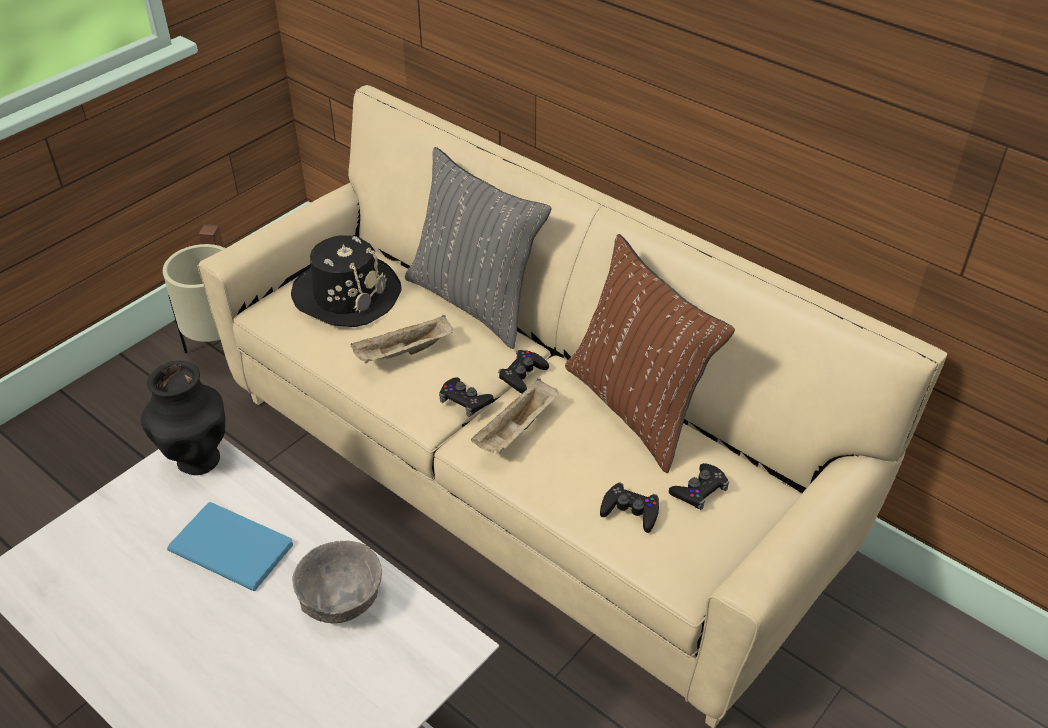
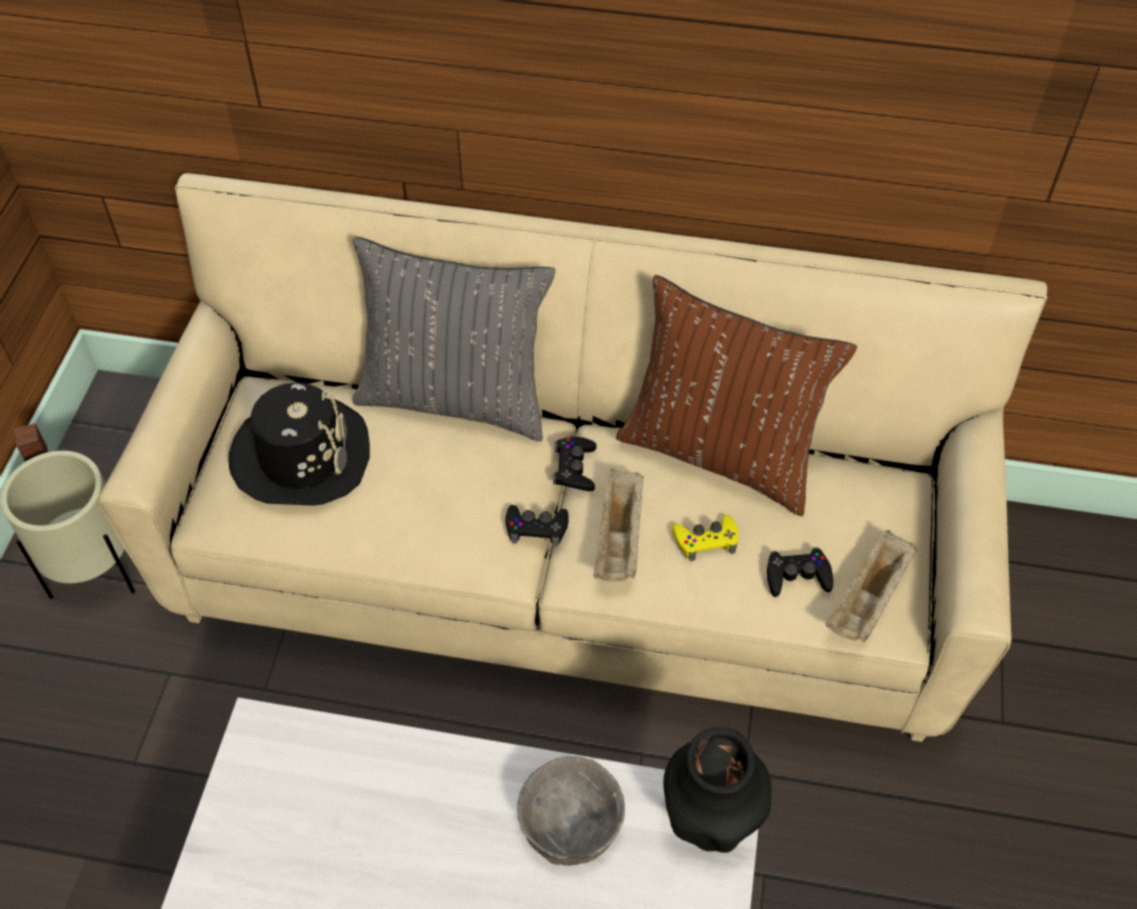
camera: 30 degrees left, 10 degrees up
black vase [141,361,225,475] -> black vase moved to [663,727,772,853]
blue book [167,502,293,591] -> none
beige tray [351,315,453,364] -> beige tray moved to [825,530,917,643]
black game controller [669,463,729,510] -> none
none -> yellow game controller [672,515,739,561]

